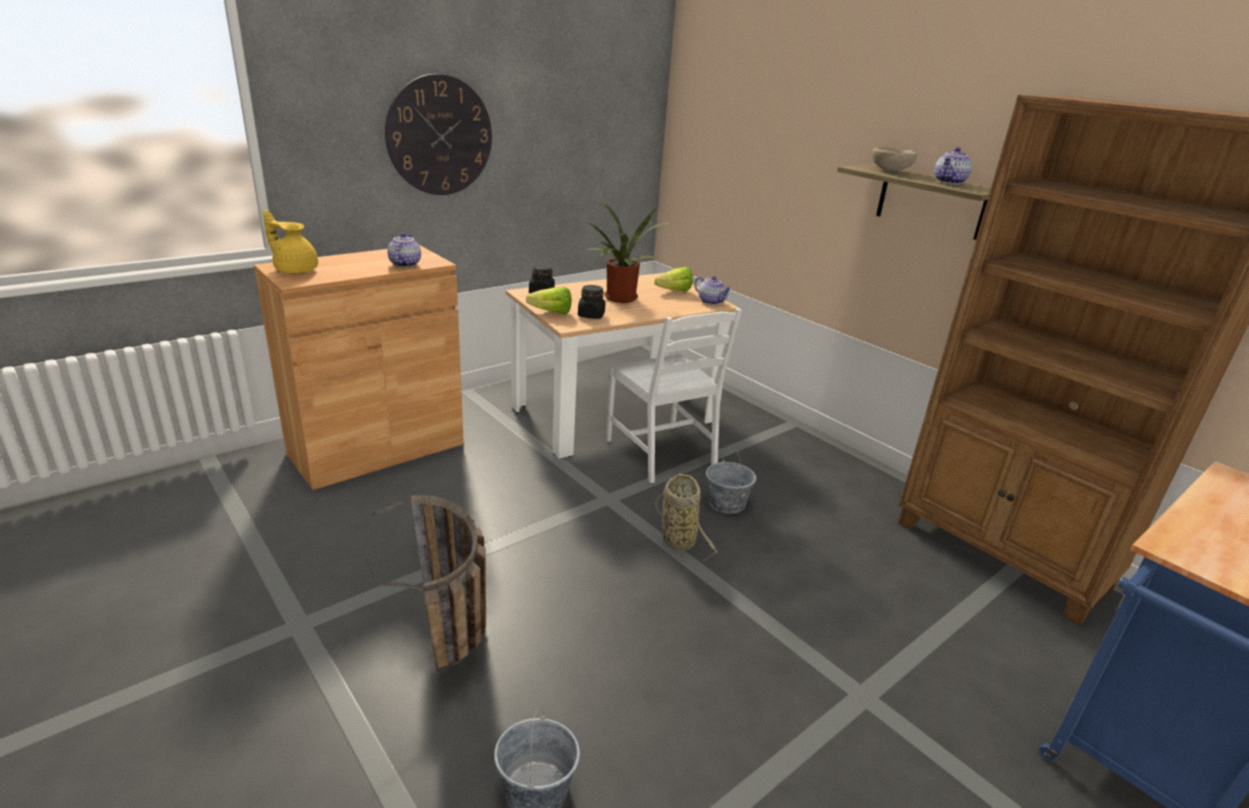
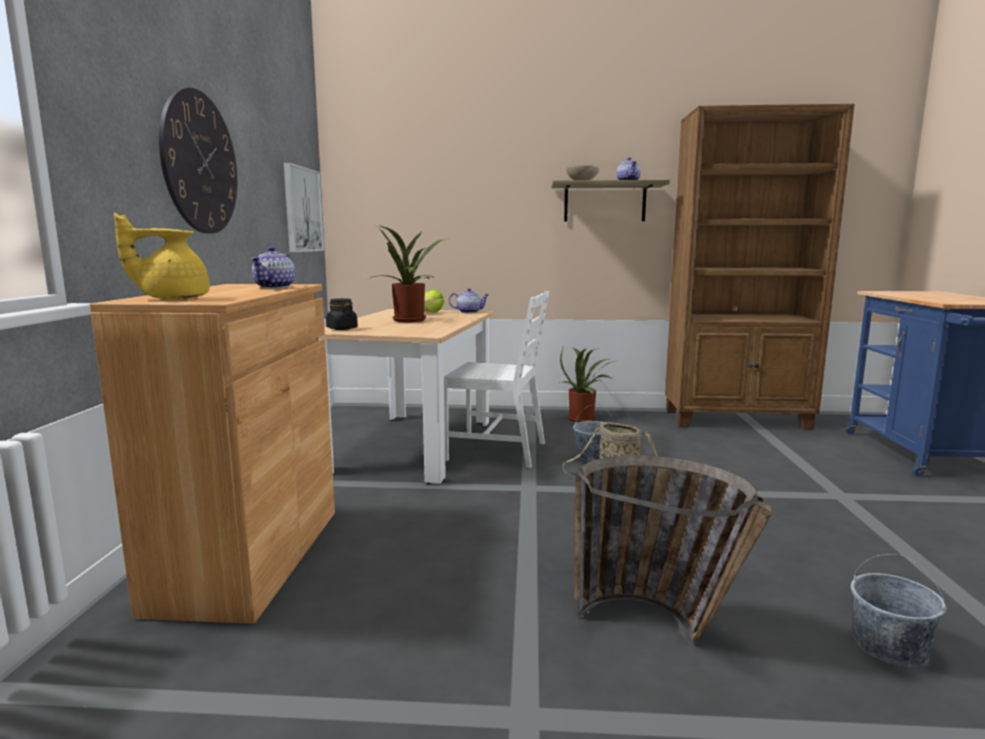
camera: 45 degrees left, 15 degrees down
teapot [387,233,421,267] -> teapot turned 120 degrees counterclockwise [251,247,295,289]
lettuce [526,287,572,315] -> none
black jar [578,285,605,319] -> none
none -> picture [284,163,324,252]
none -> potted plant [560,347,615,423]

